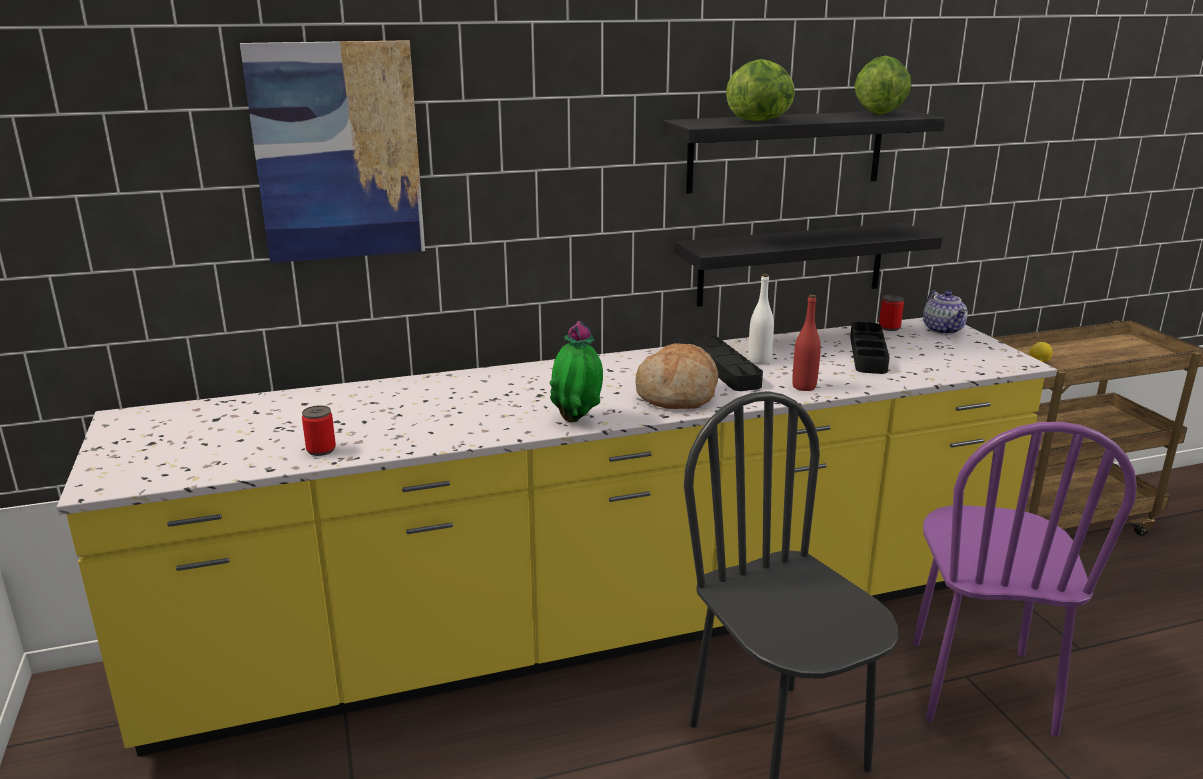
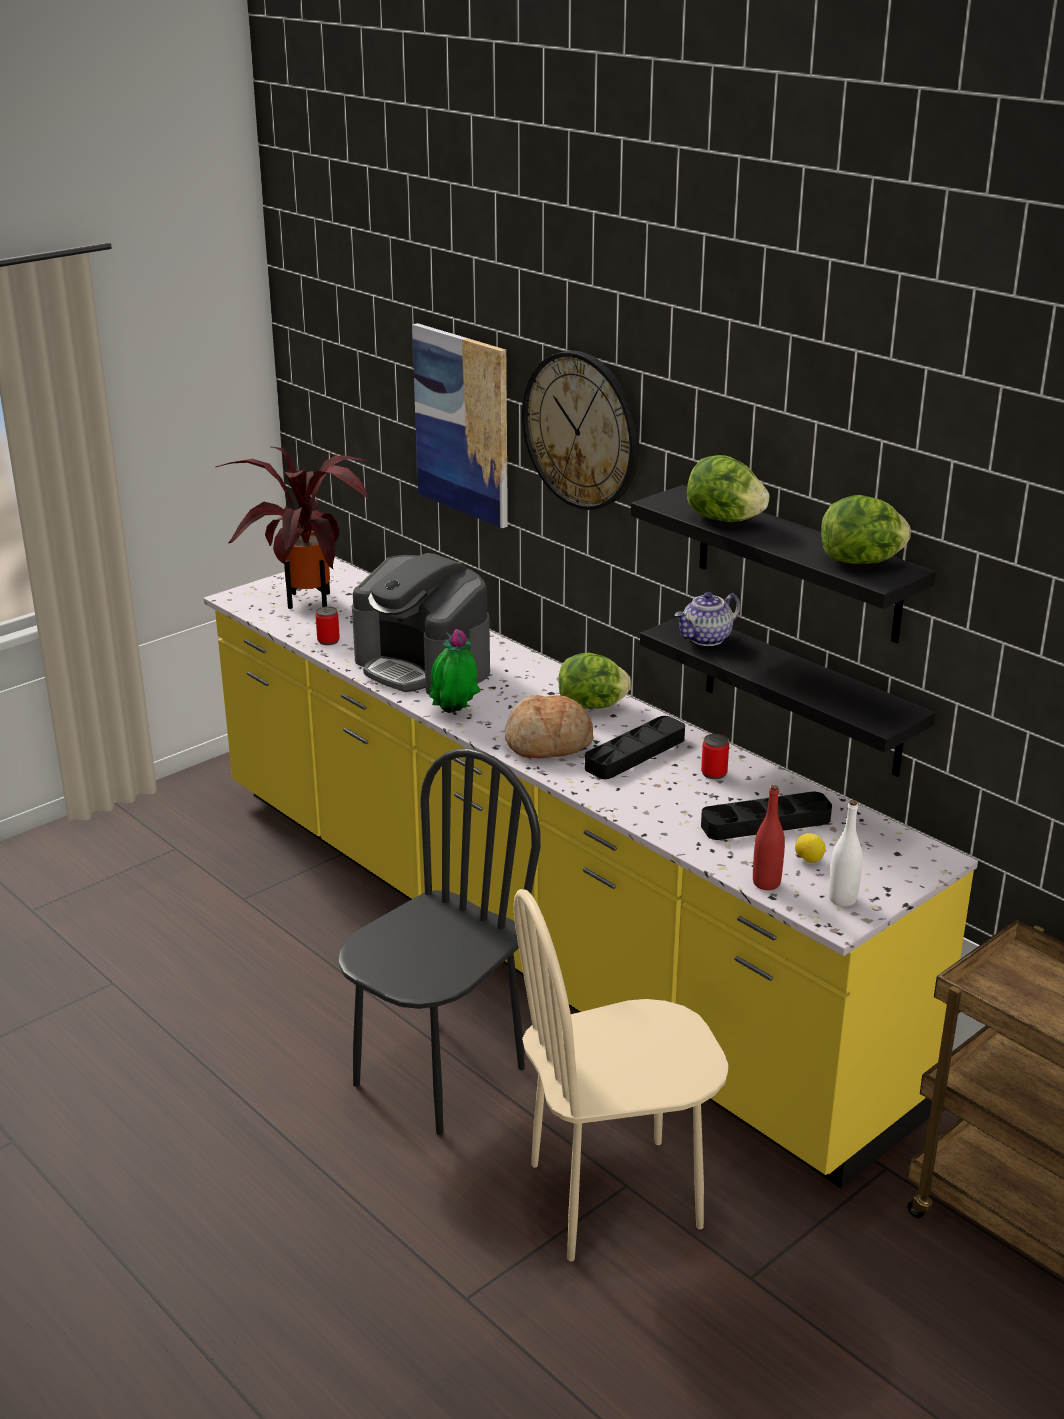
camera: 65 degrees right, 5 degrees up
white bottle [748,274,774,365] -> white bottle moved to [829,800,863,907]
red bottle [792,295,821,391] -> red bottle moved to [753,785,785,890]
can [879,295,904,331] -> can moved to [701,734,729,779]
purple chair [913,422,1137,737] -> beige chair [514,889,729,1261]
teapot [923,291,968,335] -> teapot moved to [674,592,741,646]
lemon [1029,342,1053,362] -> lemon moved to [795,833,825,863]
none -> potted plant [216,447,368,609]
none -> coffee machine [352,553,490,695]
none -> wall clock [522,351,639,510]
none -> lettuce [559,653,631,709]

